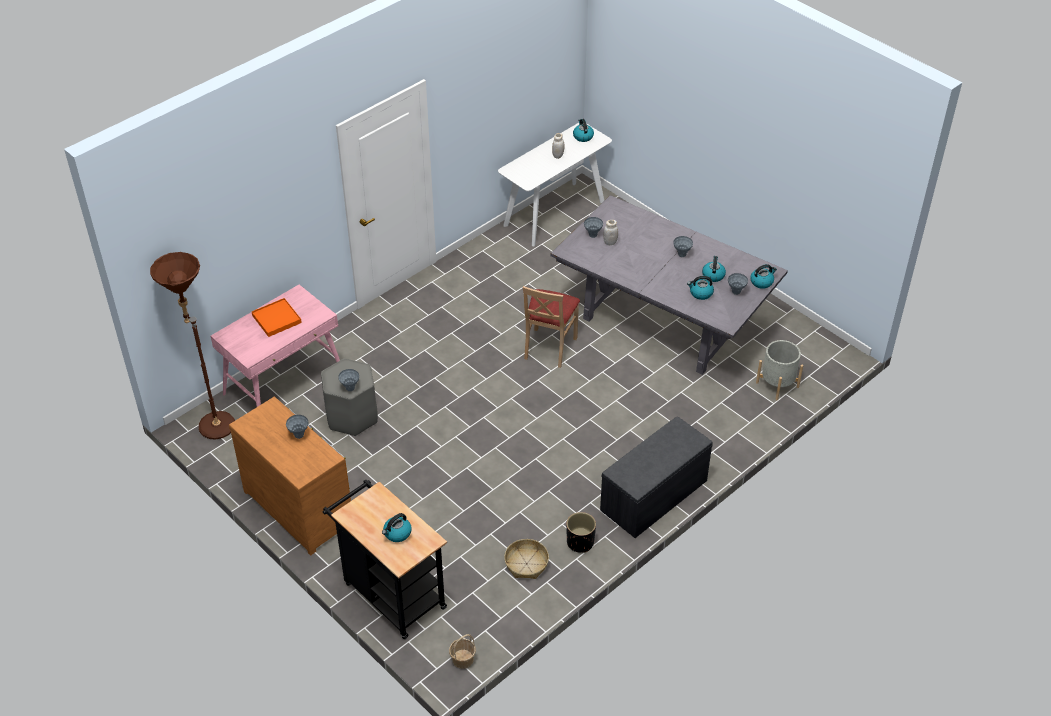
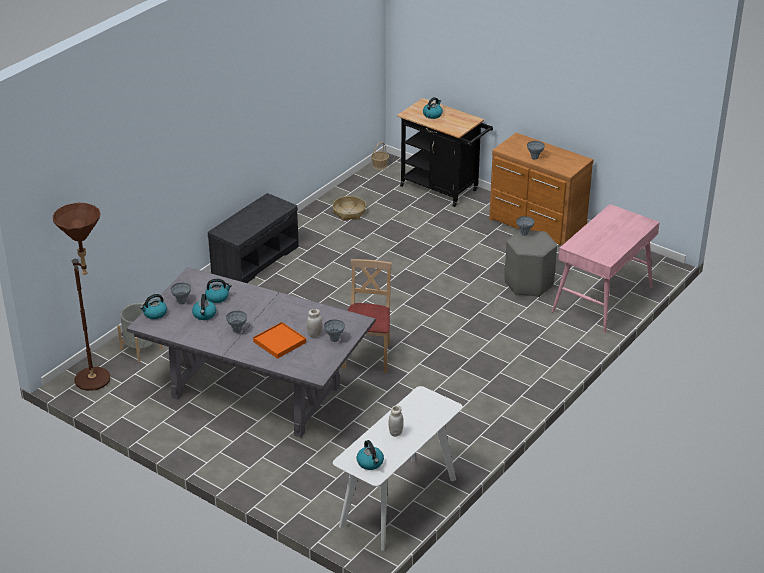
camera: 170 degrees right, 10 degrees down
brown floor lamp [150,252,235,440] -> brown floor lamp moved to [53,203,110,391]
orange tray [252,298,302,337] -> orange tray moved to [253,322,306,359]
black planter [566,512,596,553] -> none

